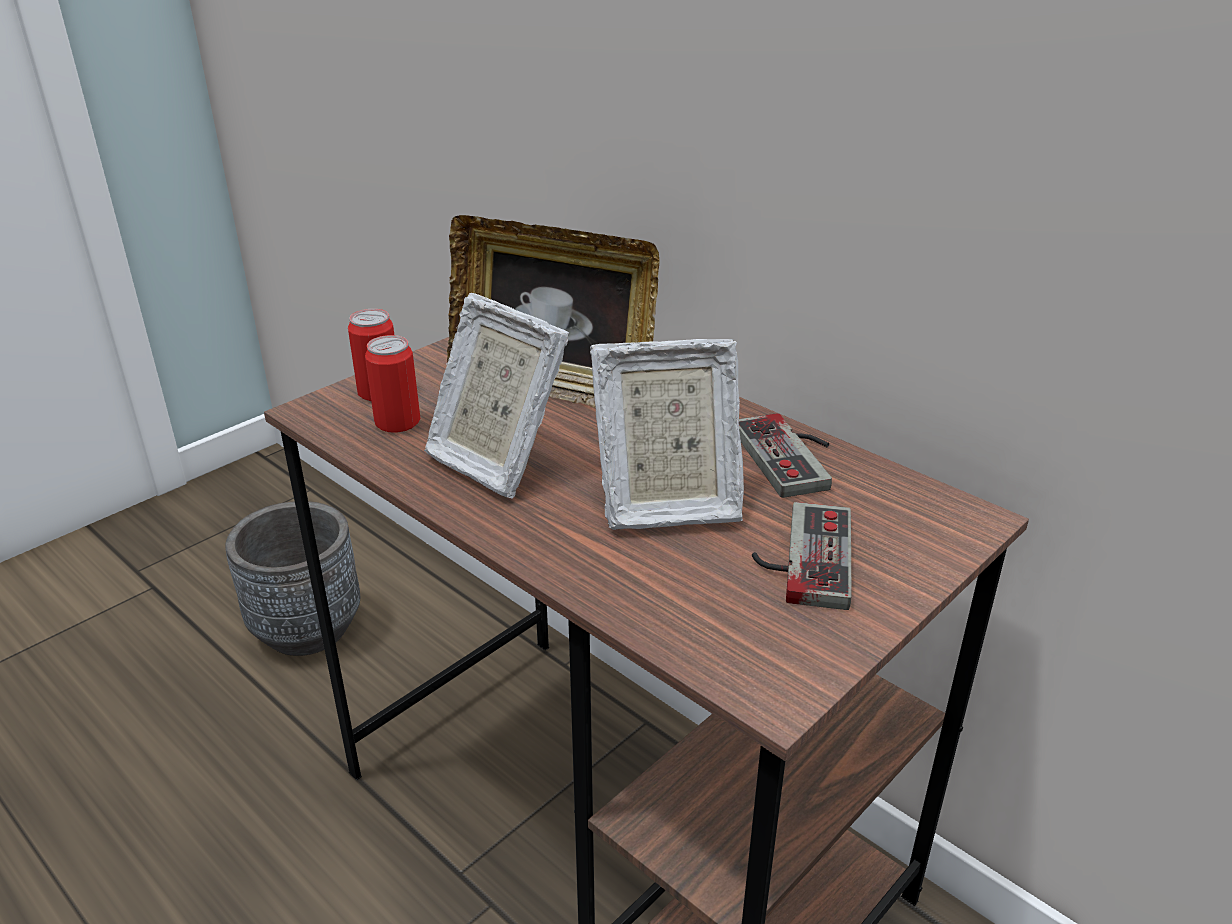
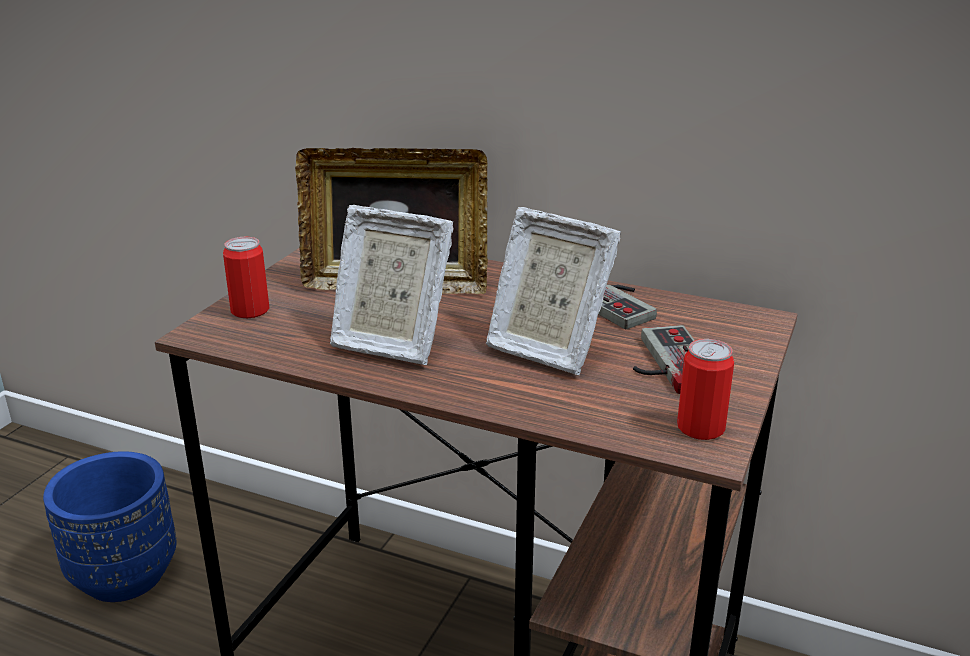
camera: 20 degrees left, 5 degrees down
grey planter [225,501,360,656] -> blue planter [43,451,177,602]
can [365,335,420,433] -> can moved to [677,339,734,440]
picture frame [590,339,744,530] -> picture frame turned 60 degrees clockwise [486,207,621,375]

